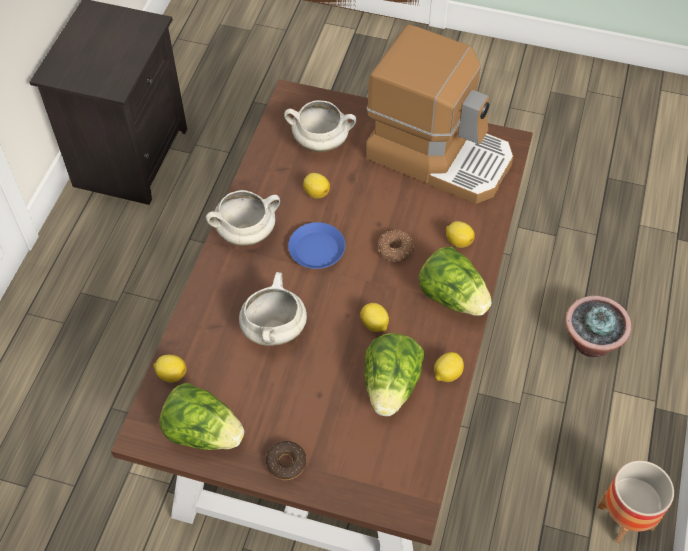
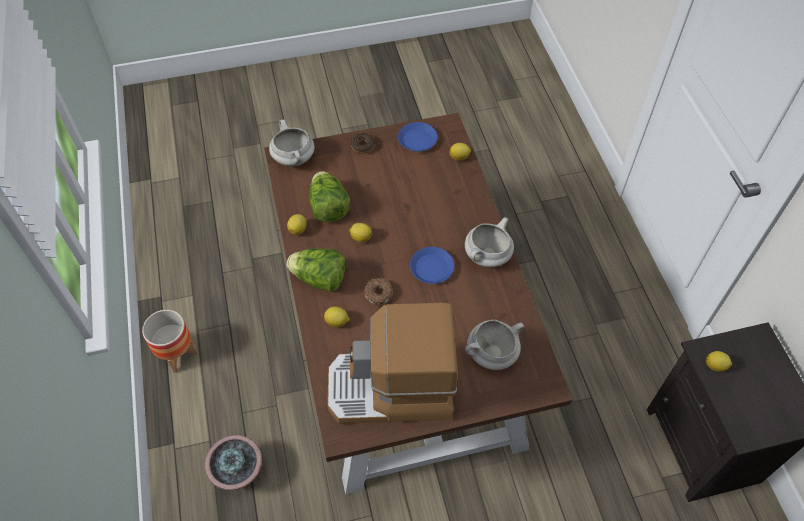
camera: 150 degrees right, 0 degrees up
lettuce [159,383,244,450] -> blue plate [398,122,437,151]
white cooking pot [239,272,307,346] -> white cooking pot moved to [269,119,315,167]
lemon [303,173,330,199] -> lemon moved to [706,351,732,372]

